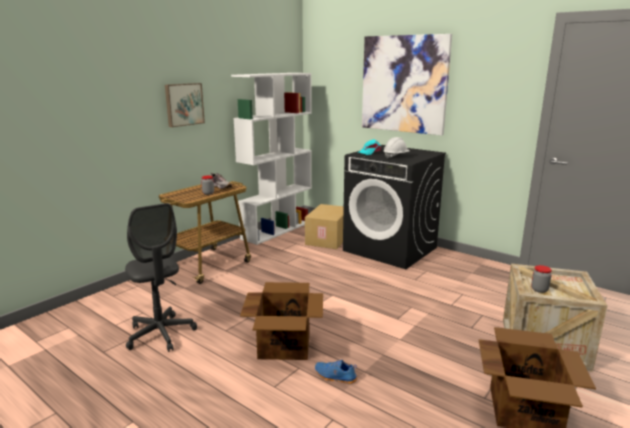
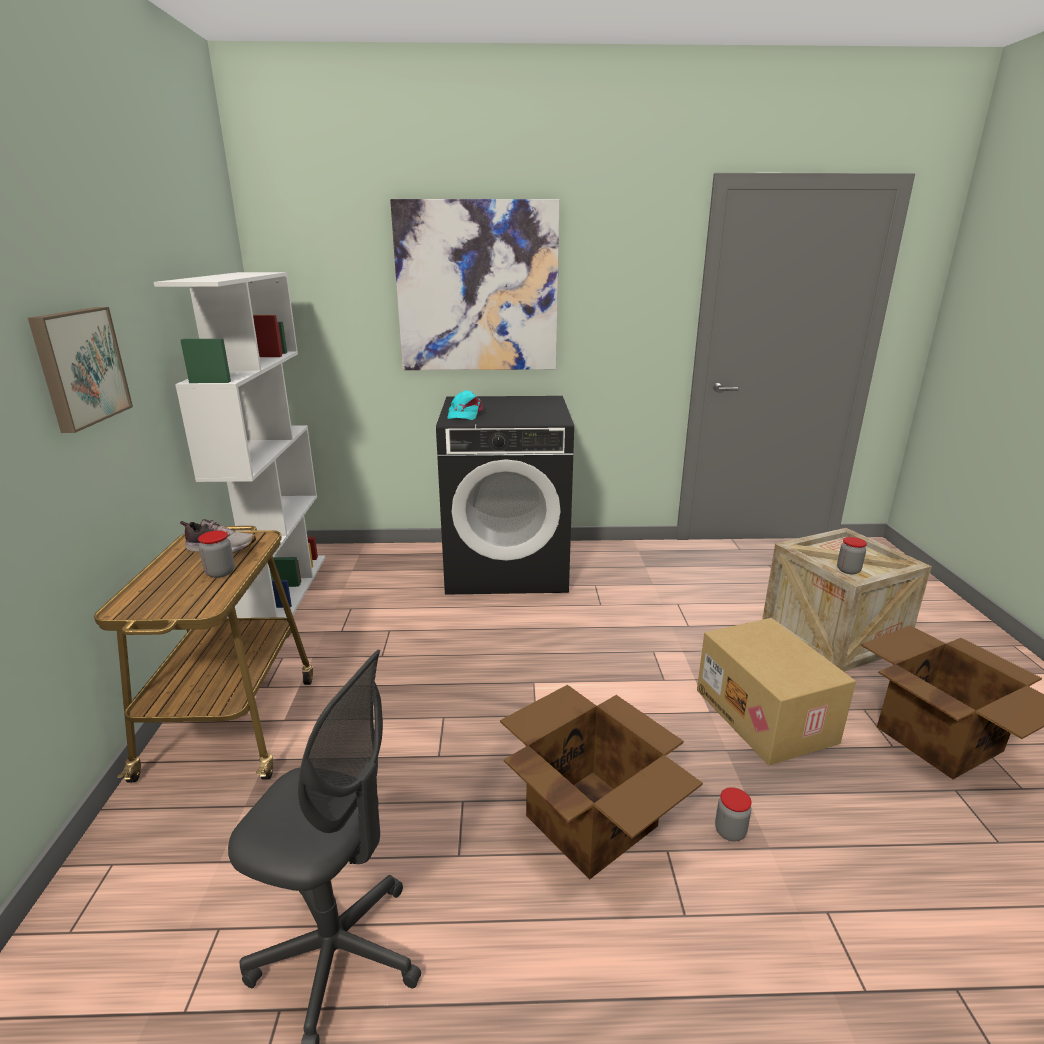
camera: 40 degrees left, 5 degrees up
cardboard box [305,204,344,249] -> cardboard box moved to [697,618,856,765]
blue shoe [315,360,357,384] -> jar [715,787,752,841]
white hard hat [384,137,410,159] -> none

